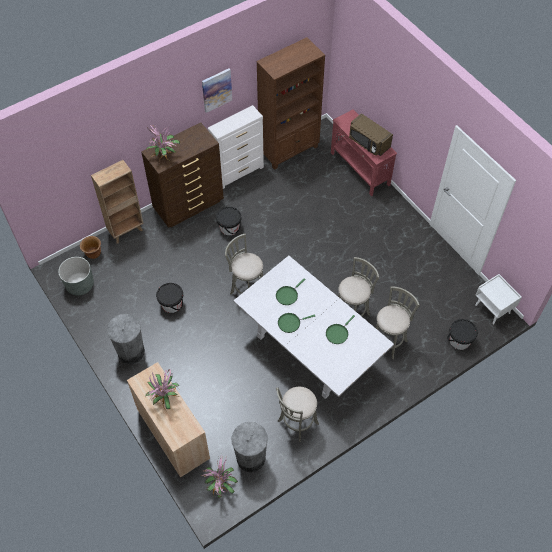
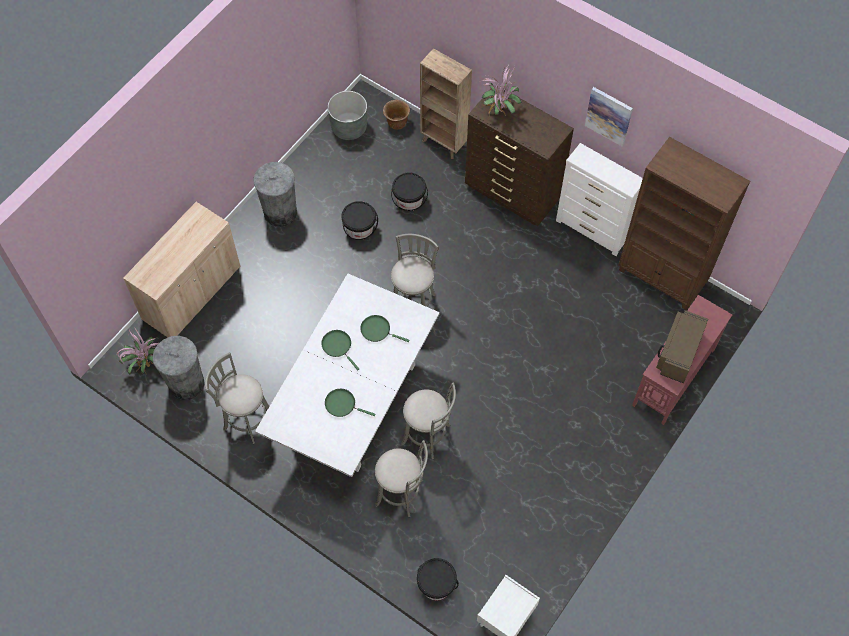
camera: 70 degrees right, 5 degrees up
potted plant [145,369,179,410] -> none
black bucket [216,207,241,235] -> black bucket moved to [391,173,428,211]

